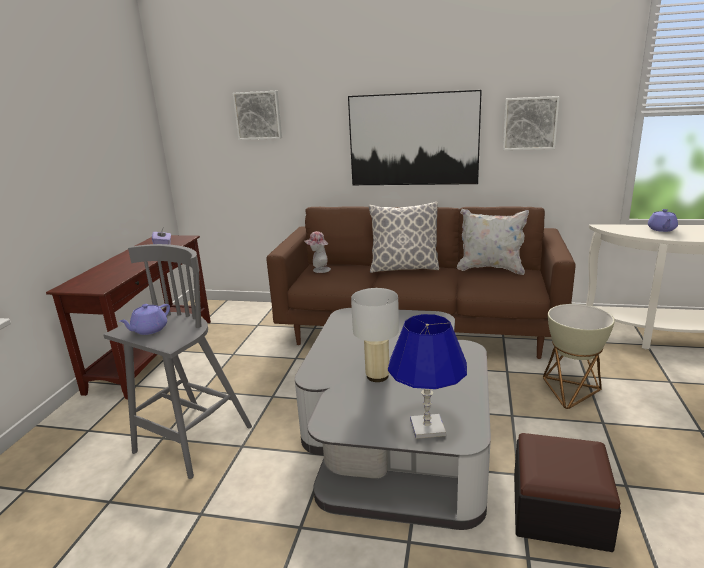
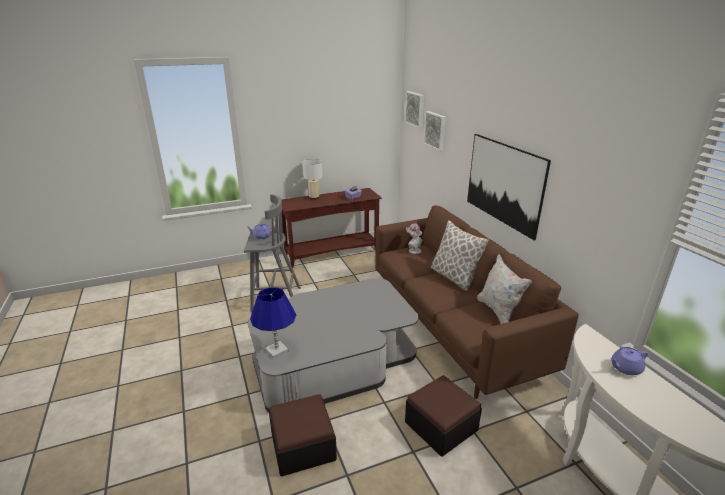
camera: 55 degrees right, 5 degrees up
white table lamp [351,288,399,382] -> white table lamp moved to [303,159,323,200]
picture [503,96,559,150] -> picture moved to [405,91,424,128]
planter [543,304,615,409] -> ottoman [405,375,482,457]

